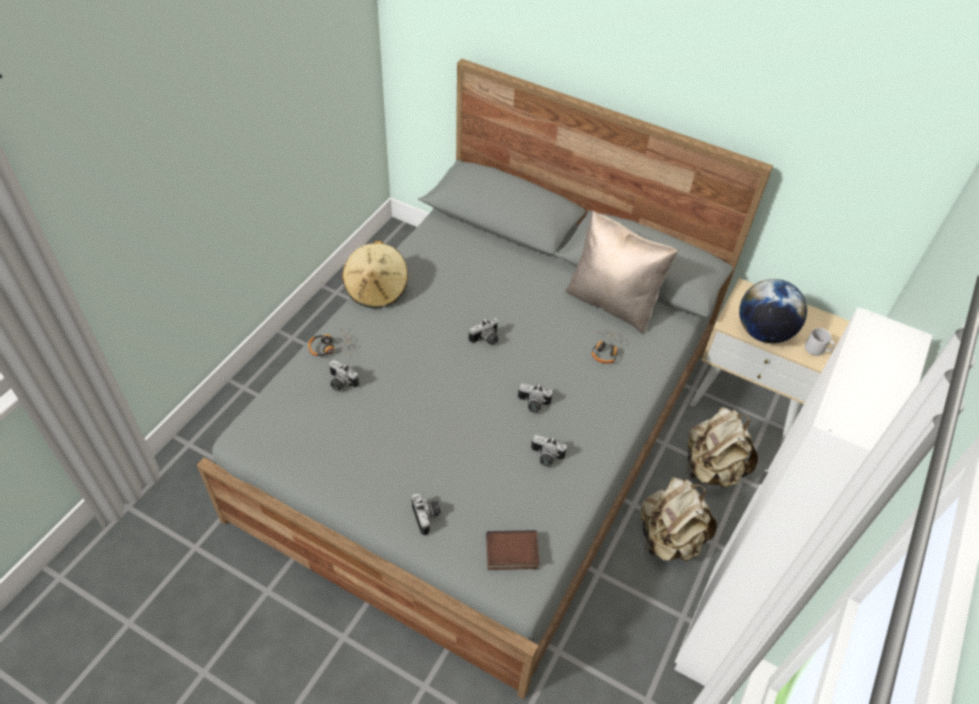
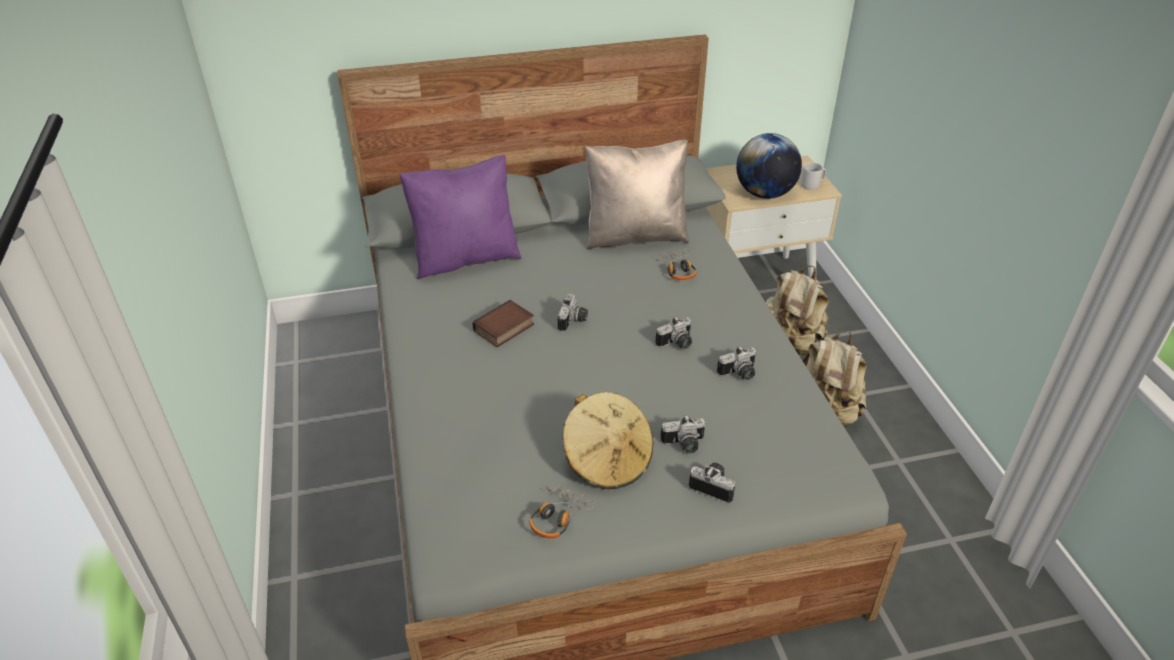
camera: 40 degrees left, 10 degrees down
headphones [308,329,354,356] -> headphones moved to [529,486,594,538]
camera [329,360,359,391] -> camera moved to [660,415,705,453]
beige hat [342,241,408,308] -> beige hat moved to [563,392,653,489]
book [486,530,540,570] -> book moved to [472,300,534,347]
white wardrobe [674,307,933,686] -> none
none -> purple pillow [399,155,522,279]

